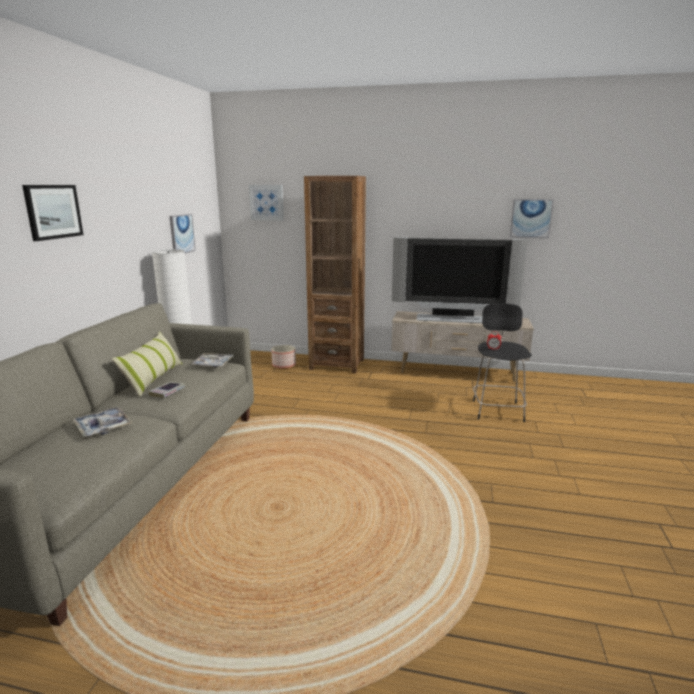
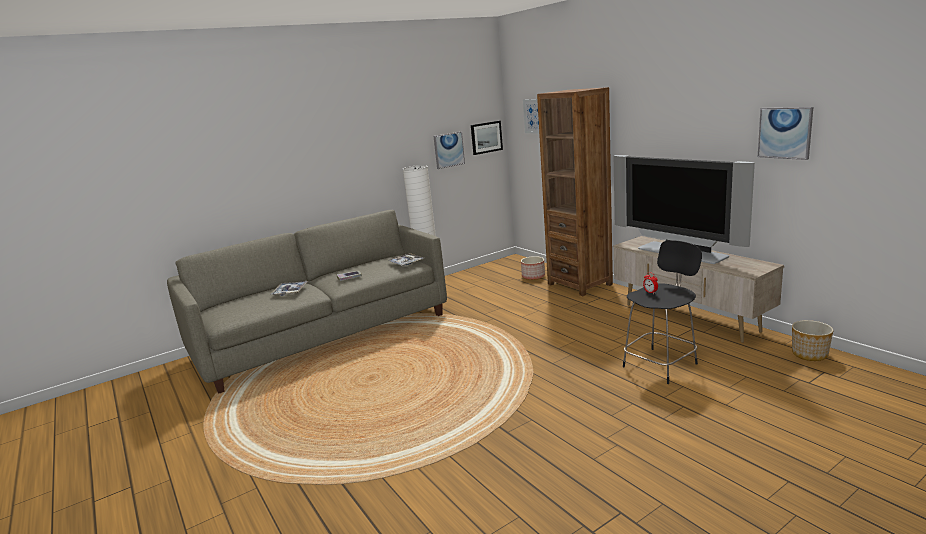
camera: 45 degrees right, 0 degrees up
picture [22,185,84,241] -> picture moved to [471,121,503,155]
pillow [112,331,182,397] -> none
none -> planter [792,320,833,361]

